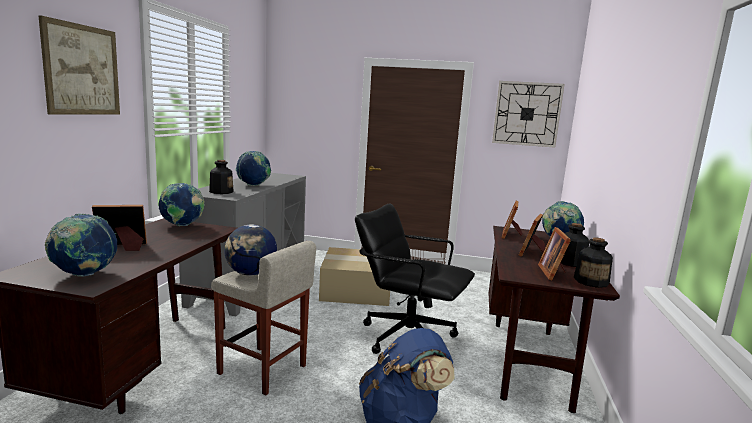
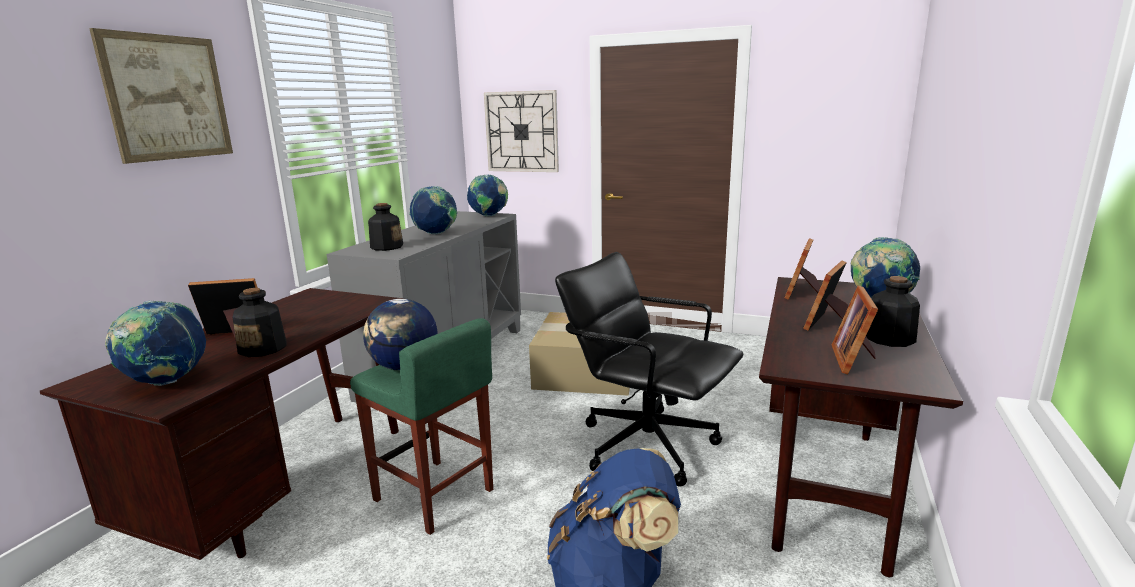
camera: 10 degrees right, 5 degrees up
globe [158,183,205,226] -> globe moved to [467,174,508,216]
beige stool [211,241,316,395] -> green stool [350,318,493,535]
wall clock [492,81,565,148] -> wall clock moved to [484,90,559,172]
bottle [574,238,613,288] -> bottle moved to [233,288,286,357]

